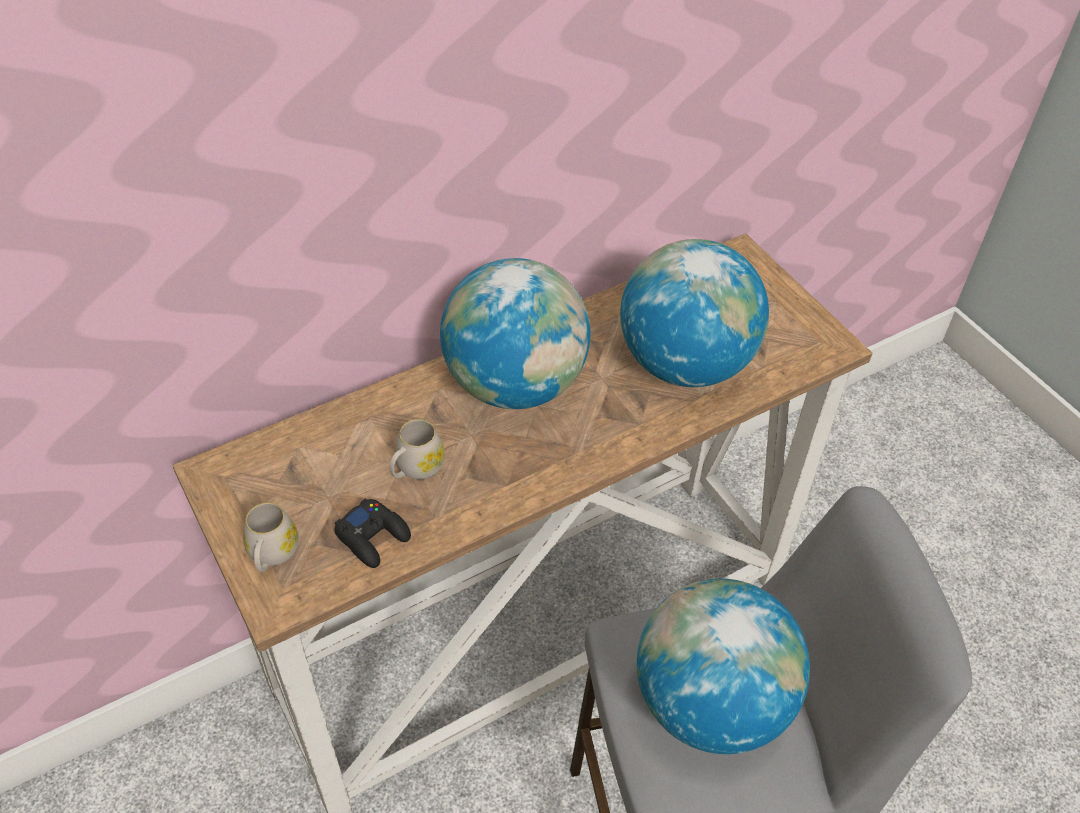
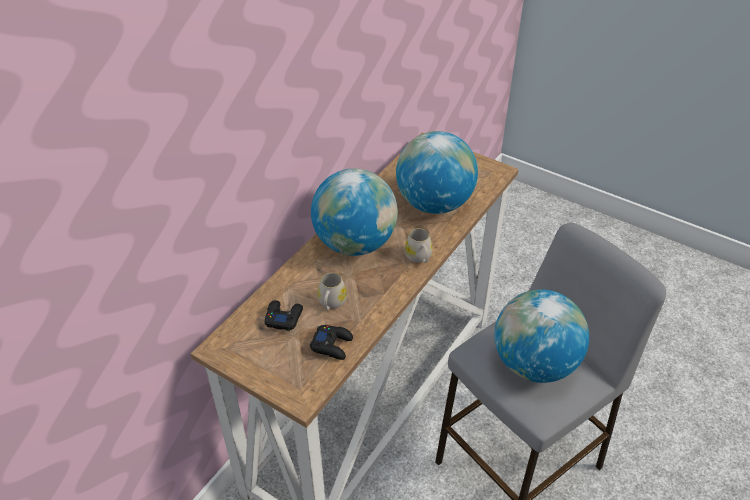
camera: 25 degrees left, 5 degrees down
white mug [243,503,299,572] -> white mug moved to [405,228,432,263]
none -> black game controller [265,300,303,331]

